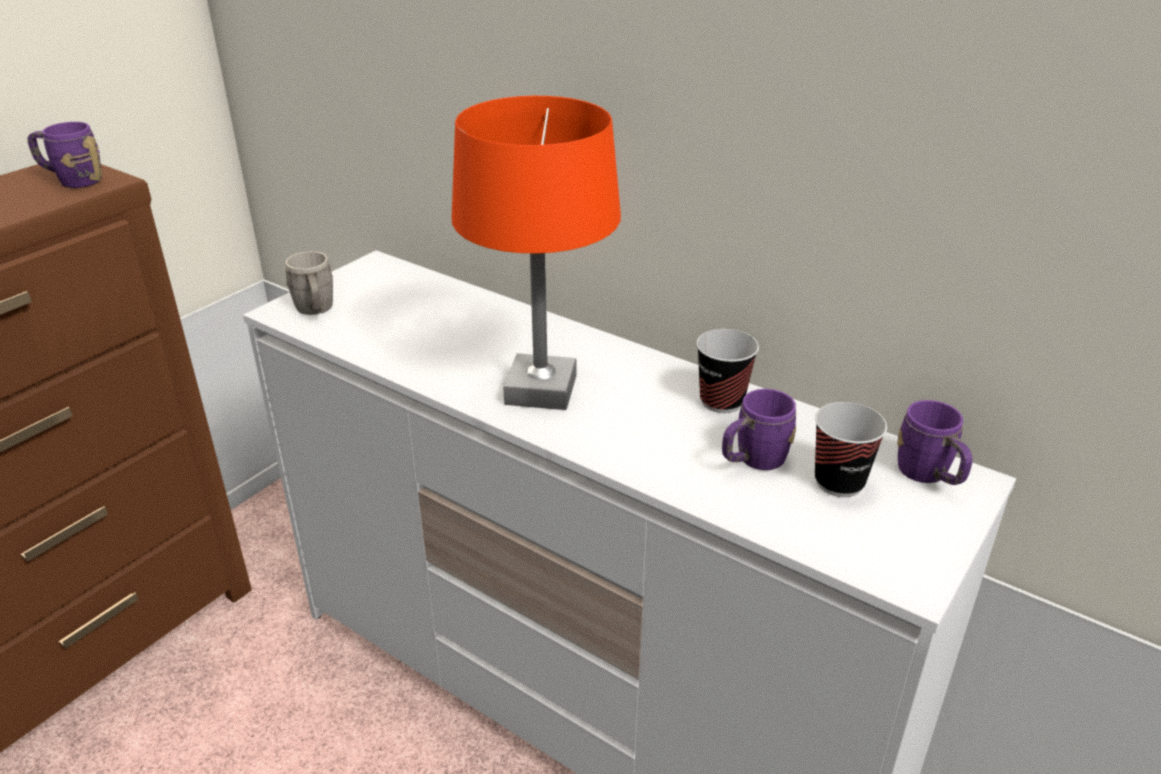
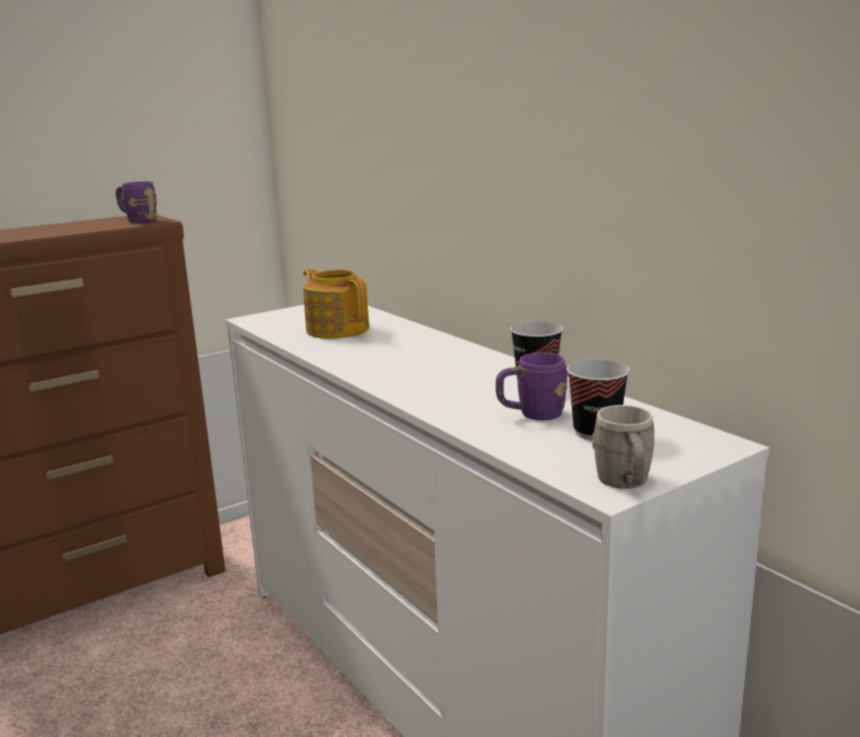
camera: 20 degrees right, 15 degrees down
grey mug [286,251,333,315] -> grey mug moved to [592,405,654,489]
orange table lamp [452,96,621,410] -> none
purple mug [897,400,973,485] -> none
none -> teapot [303,268,369,339]

